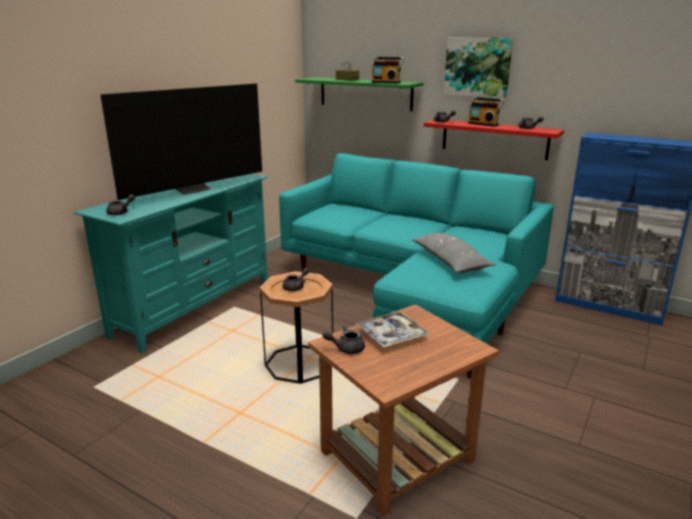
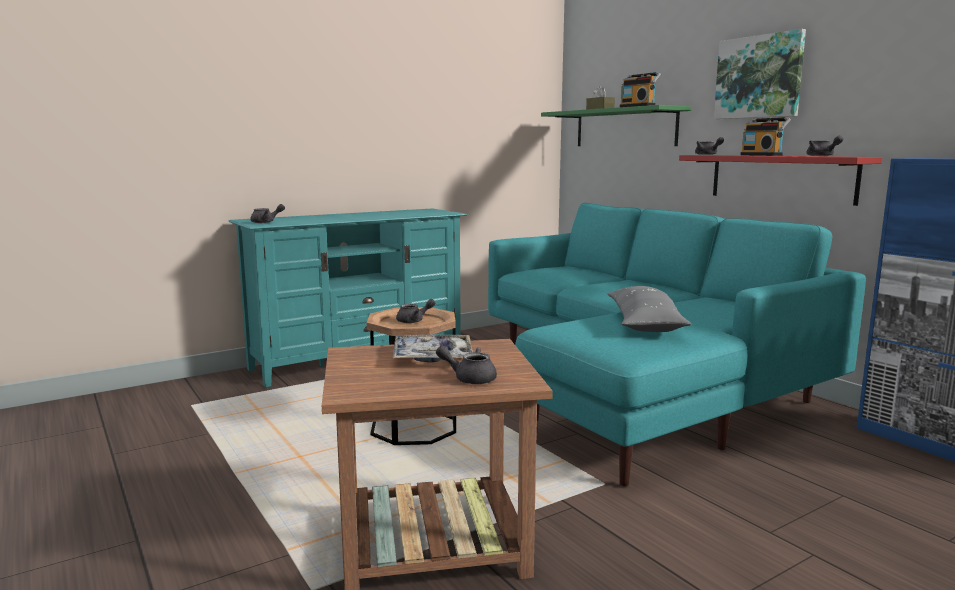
camera: 25 degrees right, 10 degrees down
television [100,83,262,200] -> none
grey teapot [322,325,365,354] -> grey teapot moved to [436,346,497,384]

